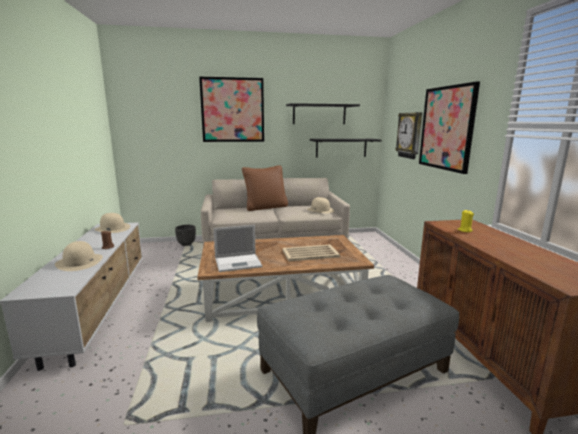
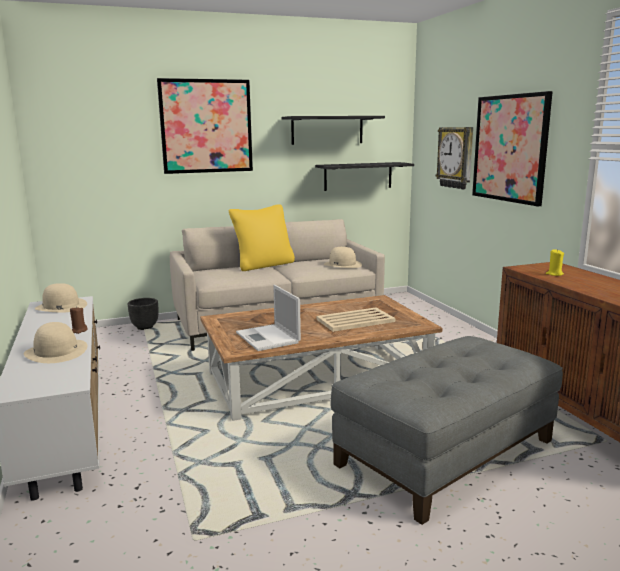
camera: 10 degrees left, 0 degrees up
laptop [214,225,263,272] -> laptop turned 90 degrees clockwise [236,285,301,351]
brown pillow [242,166,288,211] -> yellow pillow [229,204,295,271]

